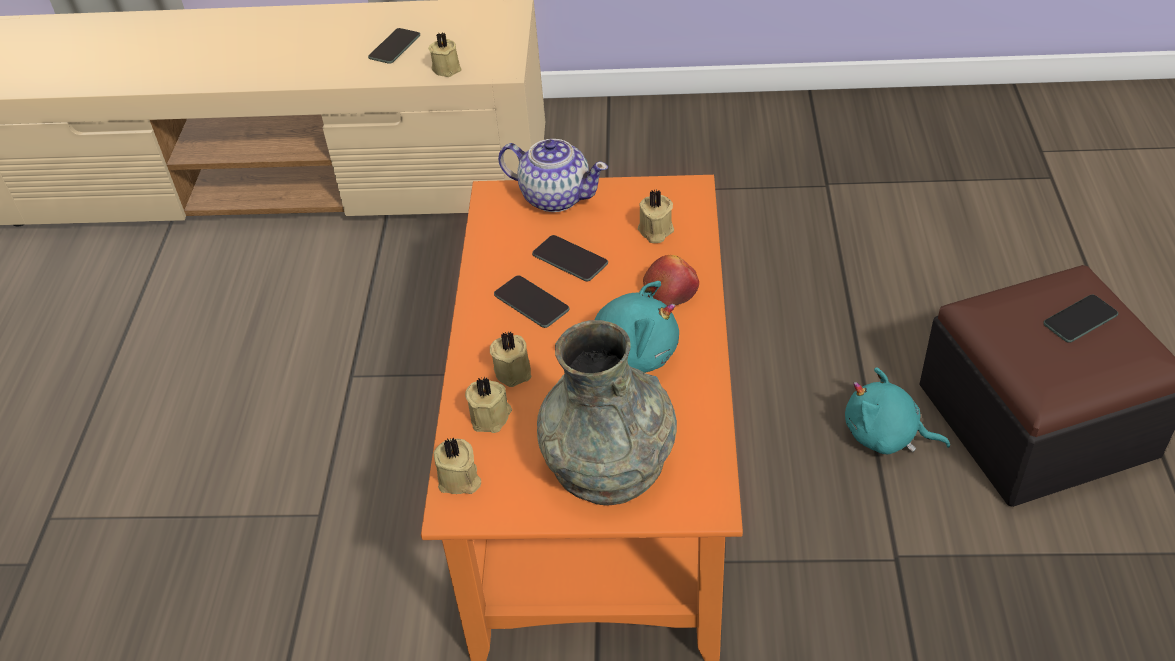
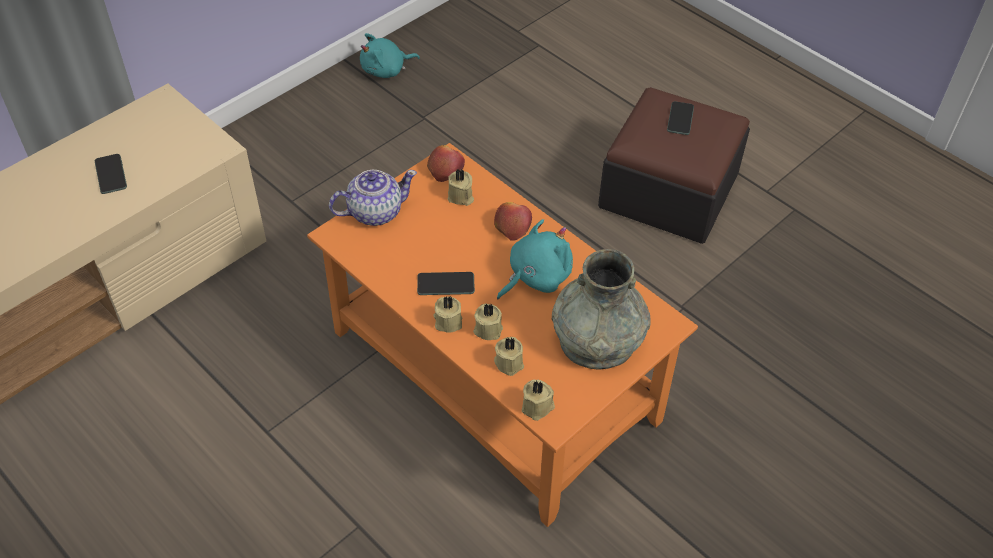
camera: 50 degrees left, 5 degrees up
beige candle [428,33,462,77] -> beige candle moved to [434,296,463,333]
phone [532,235,608,281] -> none
turquoise plush toy [845,367,950,454] -> turquoise plush toy moved to [360,33,420,78]
none -> apple [427,145,465,182]

